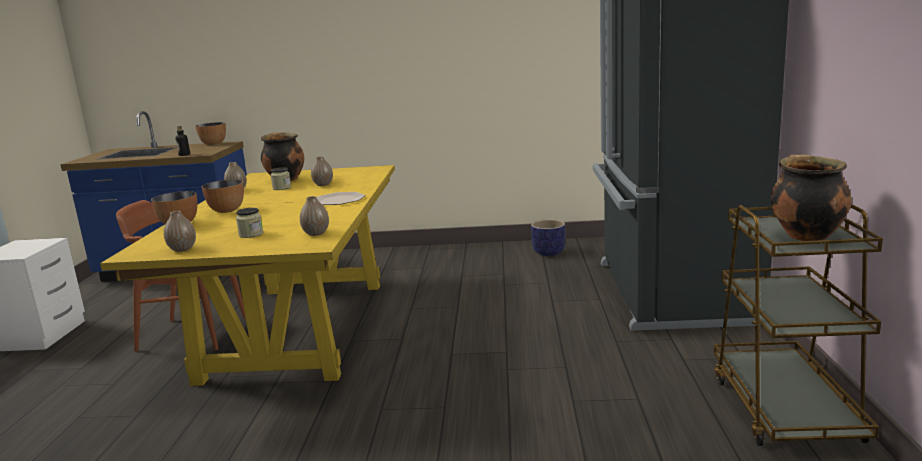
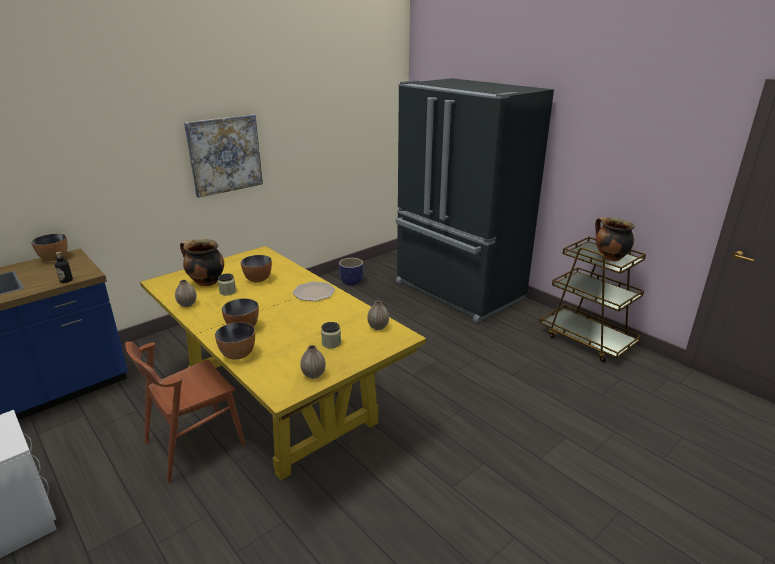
camera: 45 degrees left, 10 degrees up
vase [311,156,333,186] -> bowl [241,255,272,282]
none -> picture [184,114,263,198]

